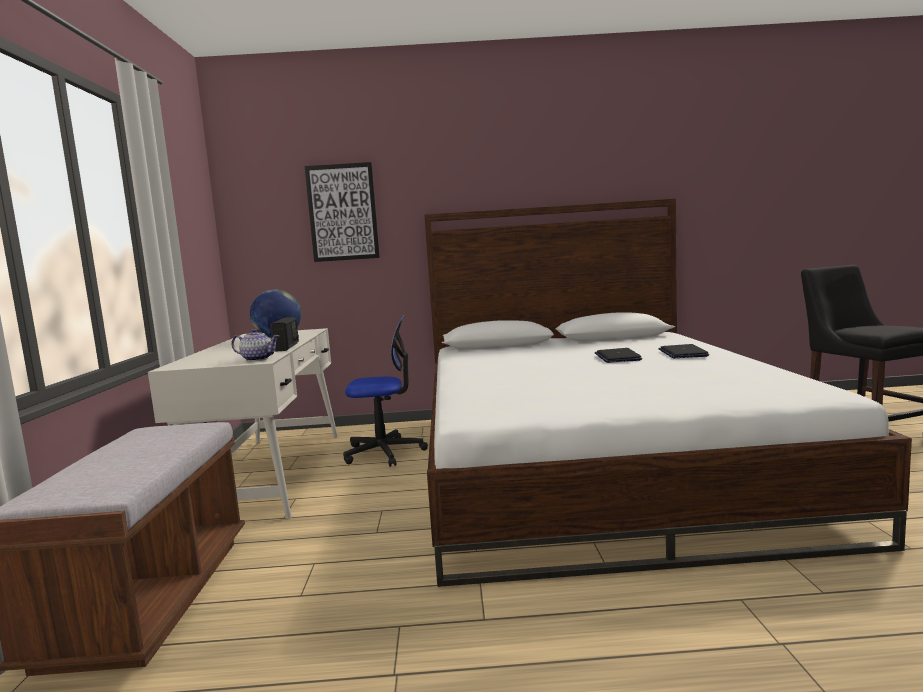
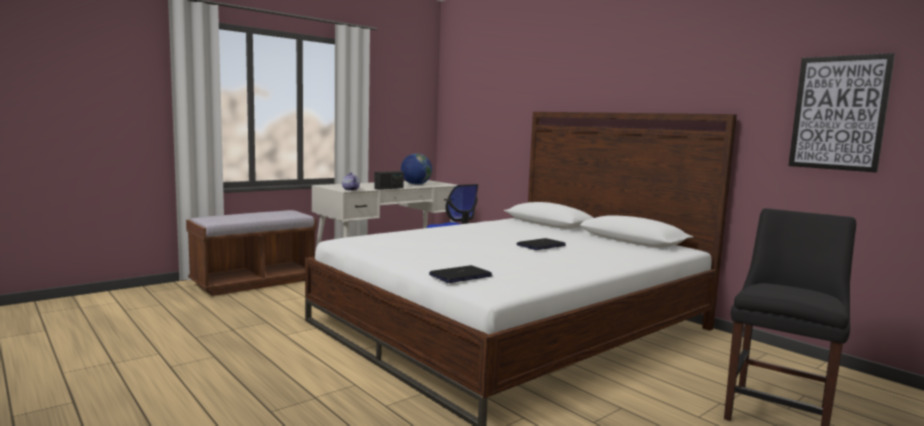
camera: 50 degrees right, 0 degrees up
picture [304,162,380,262] -> picture moved to [788,53,895,173]
laptop [658,344,709,358] -> laptop moved to [429,265,493,283]

